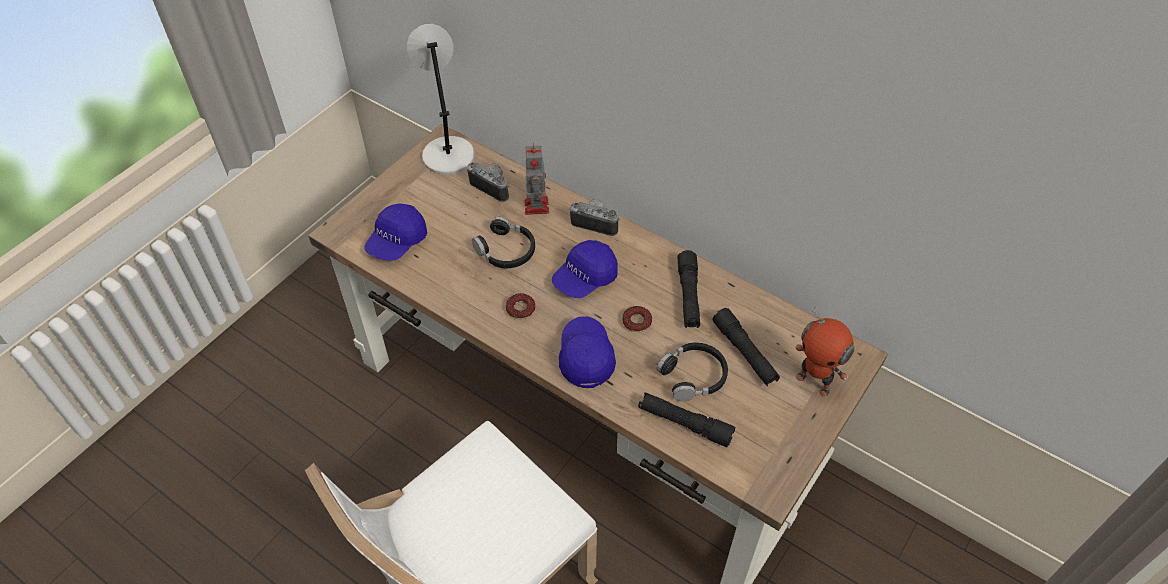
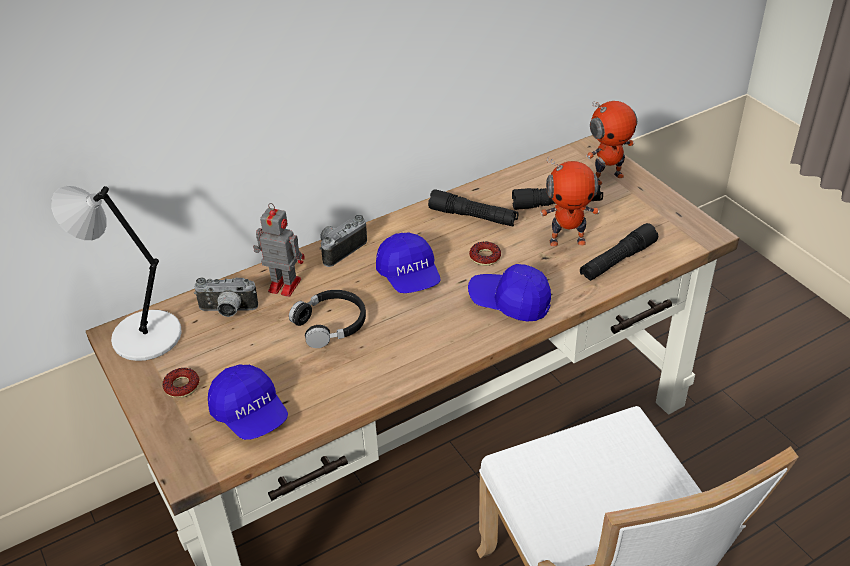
camera: 65 degrees left, 10 degrees down
camera [467,162,509,202] -> camera turned 150 degrees counterclockwise [194,277,258,317]
donut [506,293,536,319] -> donut moved to [162,368,200,398]
black headphones [657,342,728,401] -> toy robot [540,156,600,247]

